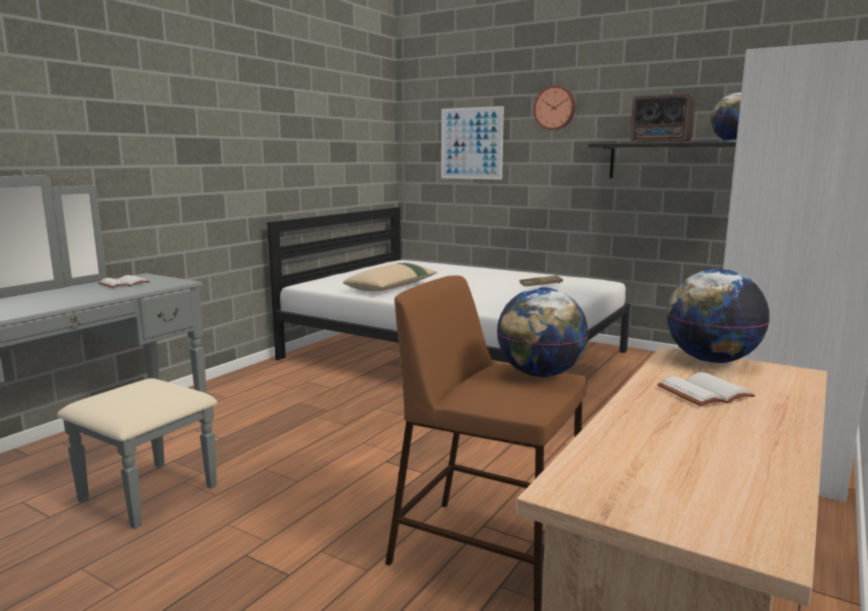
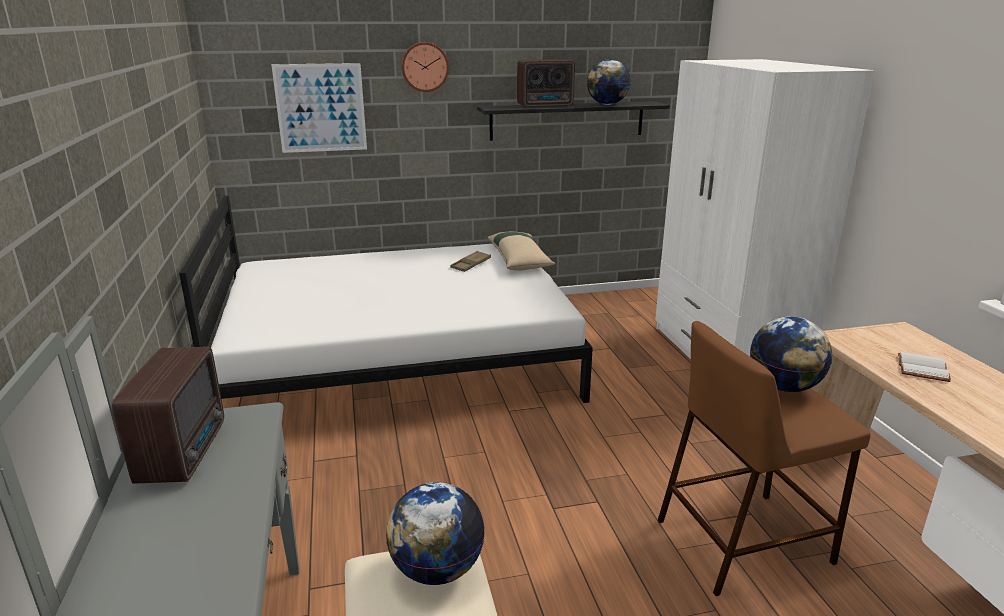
camera: 45 degrees left, 10 degrees up
white book [98,275,150,288] -> radio [112,347,224,484]
beige pillow [343,263,438,291] -> beige pillow moved to [488,232,555,270]
globe [666,269,770,363] -> globe moved to [386,482,485,585]

